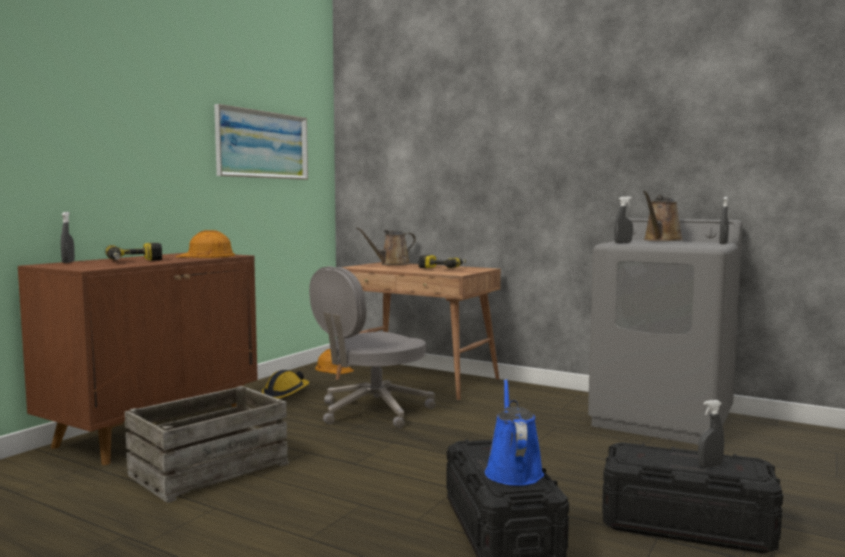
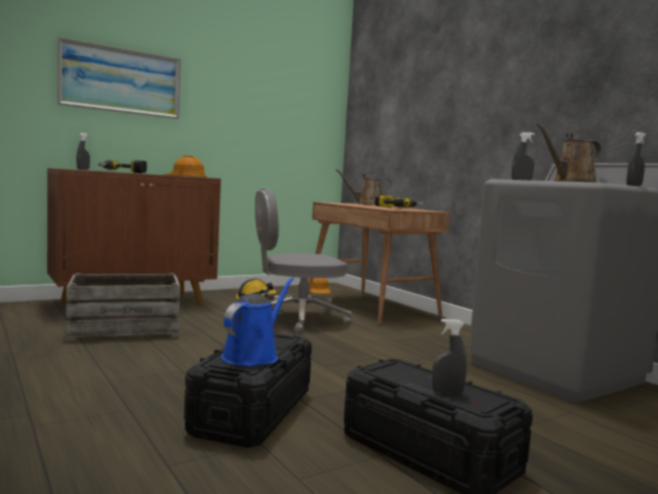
camera: 25 degrees right, 0 degrees up
picture [214,104,308,180] -> picture moved to [57,37,181,119]

